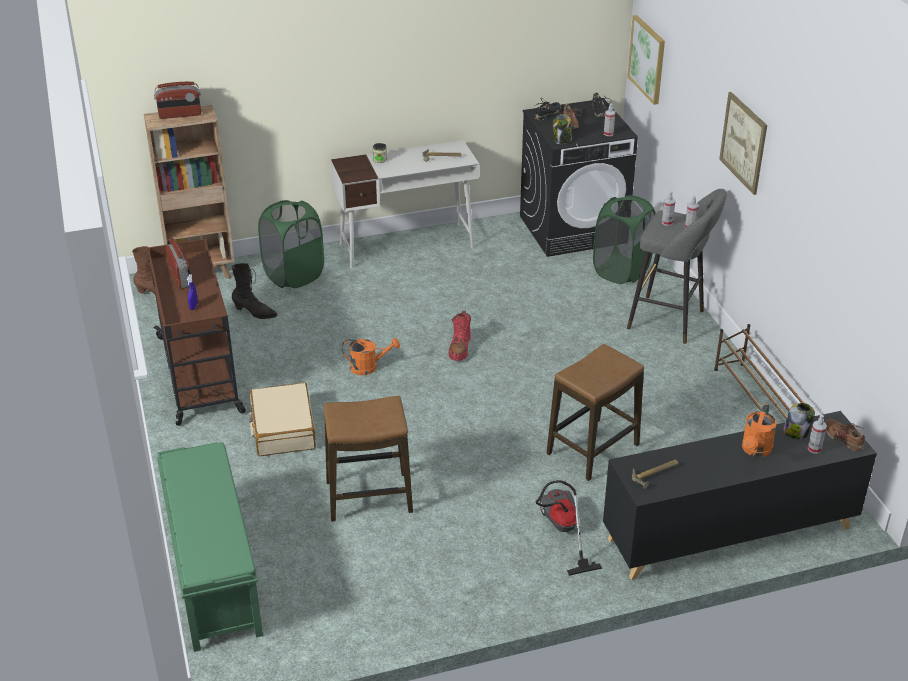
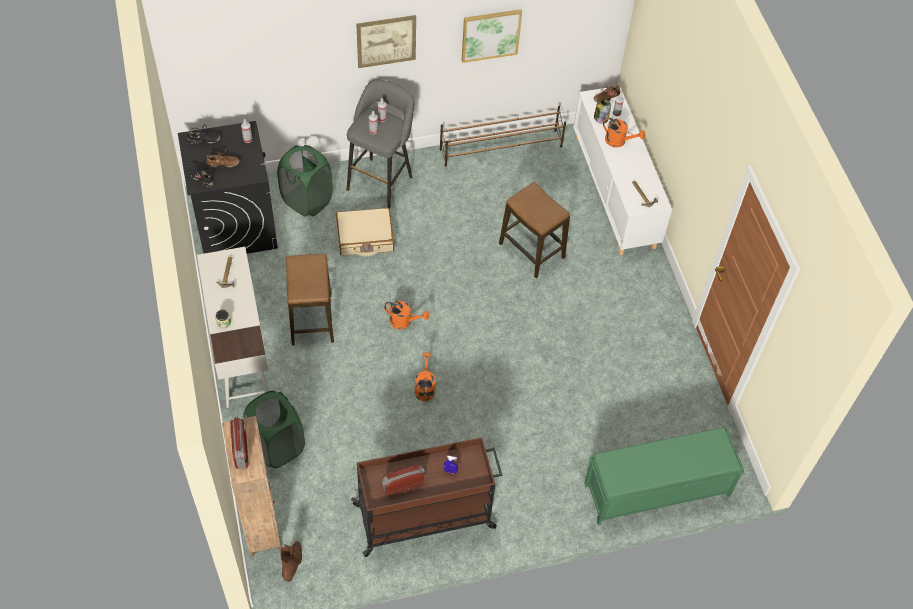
camera: 90 degrees left, 20 degrees up
black boot [232,263,277,319] -> none
beige suitcase [249,383,316,456] -> beige suitcase moved to [336,208,394,256]
stool [324,396,413,522] -> stool moved to [286,253,334,345]
red boot [449,311,471,361] -> orange watering can [384,301,429,329]
vacuum cleaner [535,480,603,576] -> none
jar [553,114,572,144] -> none
black cabinet [603,411,877,580] -> white cabinet [573,87,672,255]
picture [627,15,665,105] -> picture moved to [462,9,522,63]

